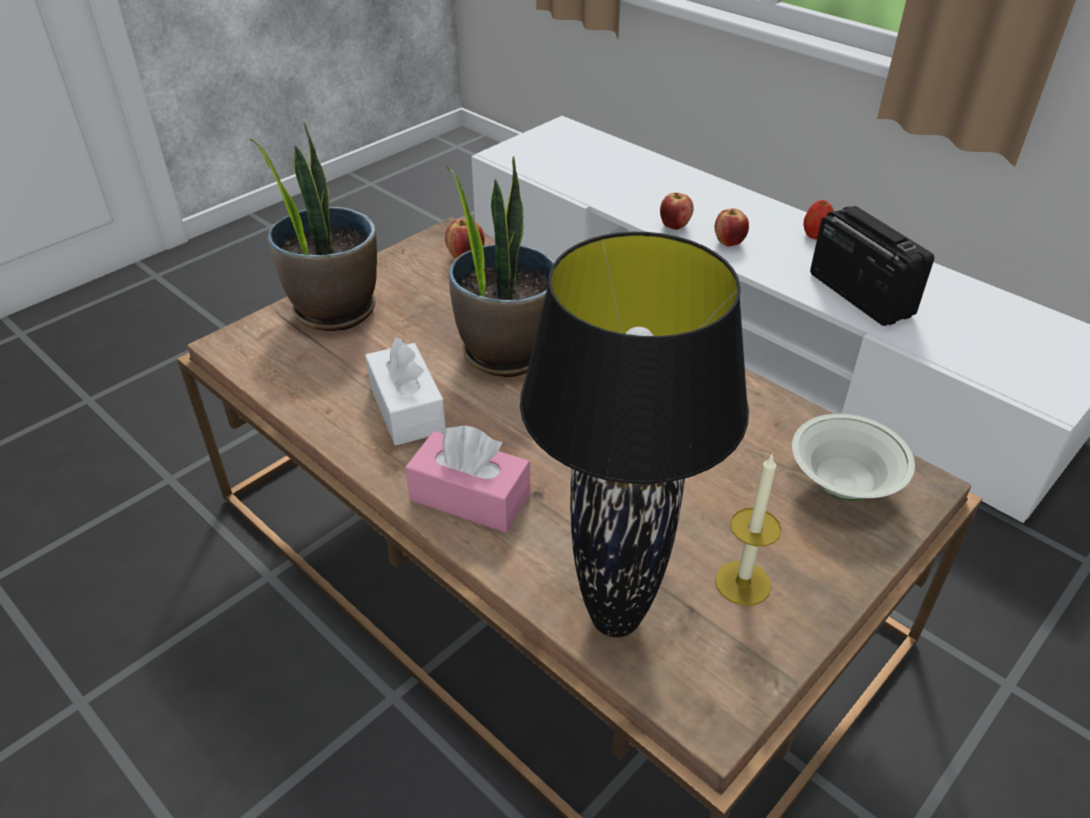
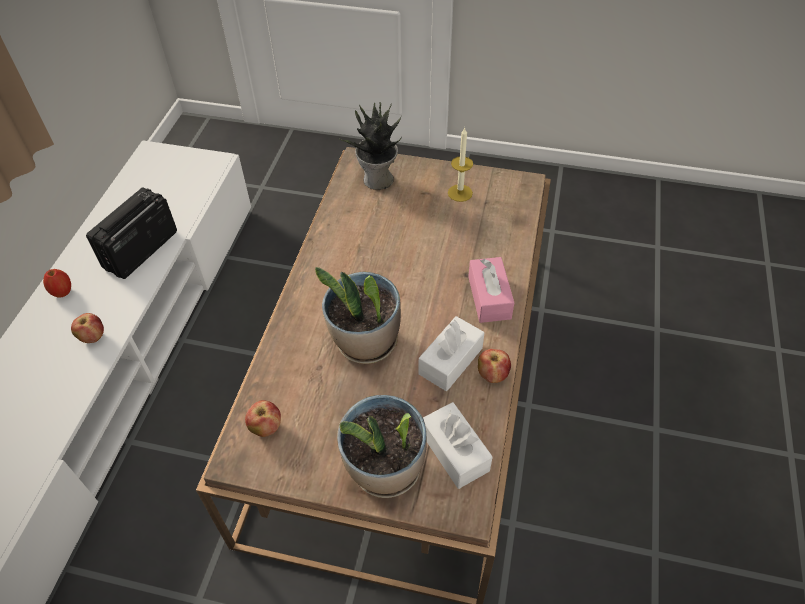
camera: 120 degrees left, 10 degrees up
black table lamp [520,232,749,637] -> none
apple [660,193,694,230] -> apple moved to [478,349,511,383]
white bowl [792,414,915,501] -> potted plant [340,102,402,190]
none -> white tissue box [423,402,493,489]

